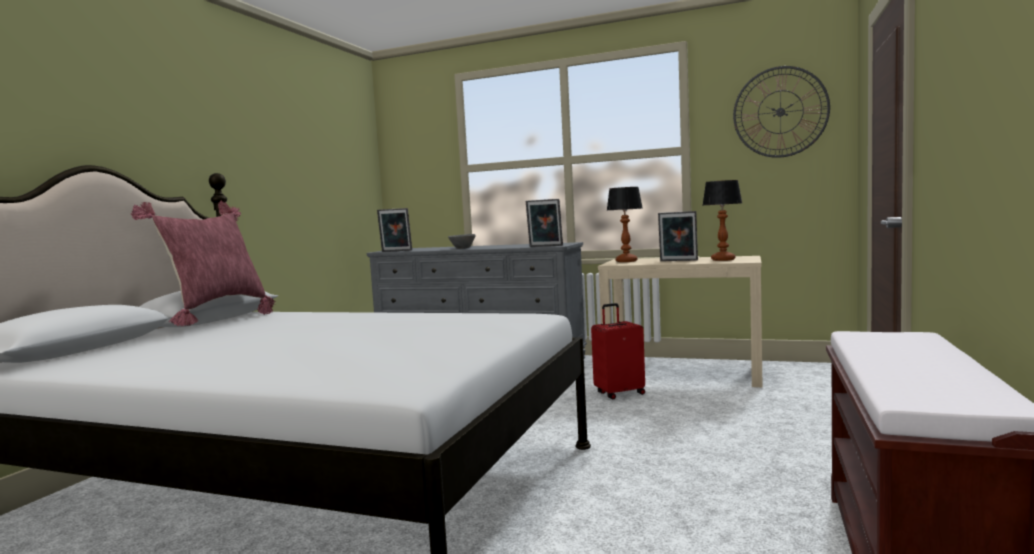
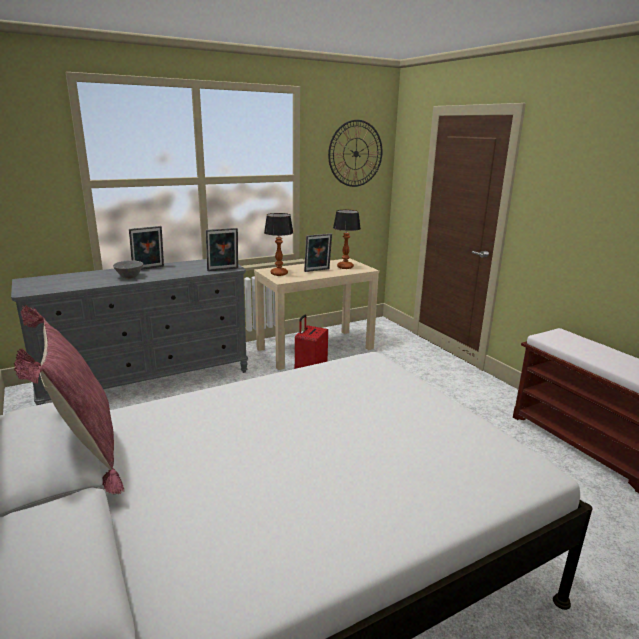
camera: 50 degrees left, 15 degrees up
picture frame [377,208,412,252] -> picture frame moved to [129,226,164,270]

